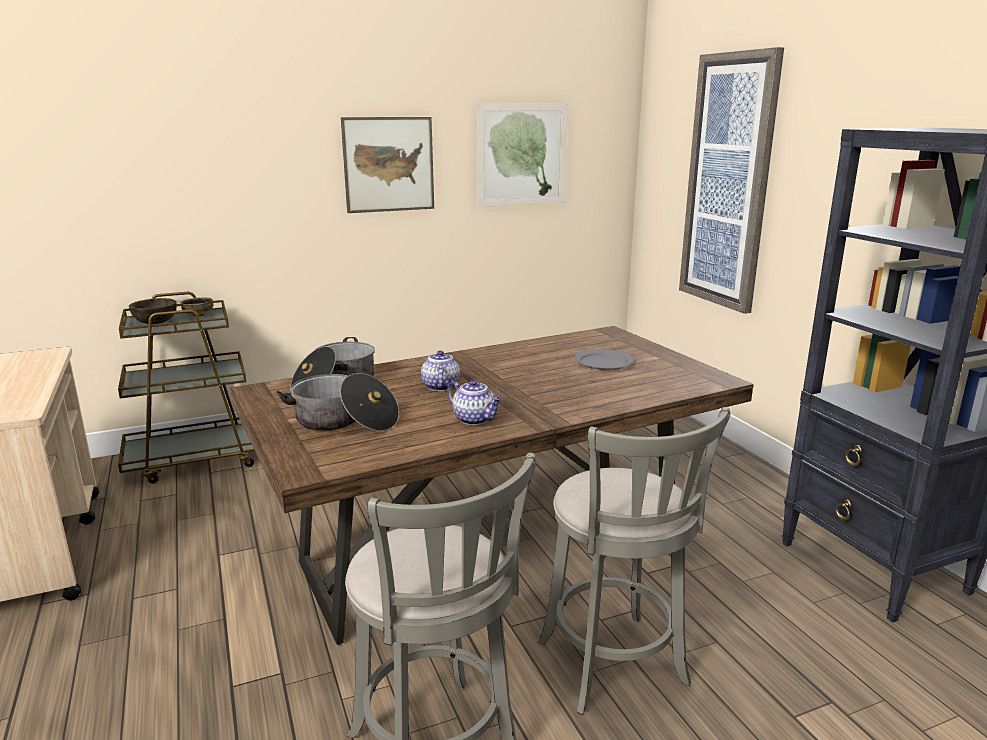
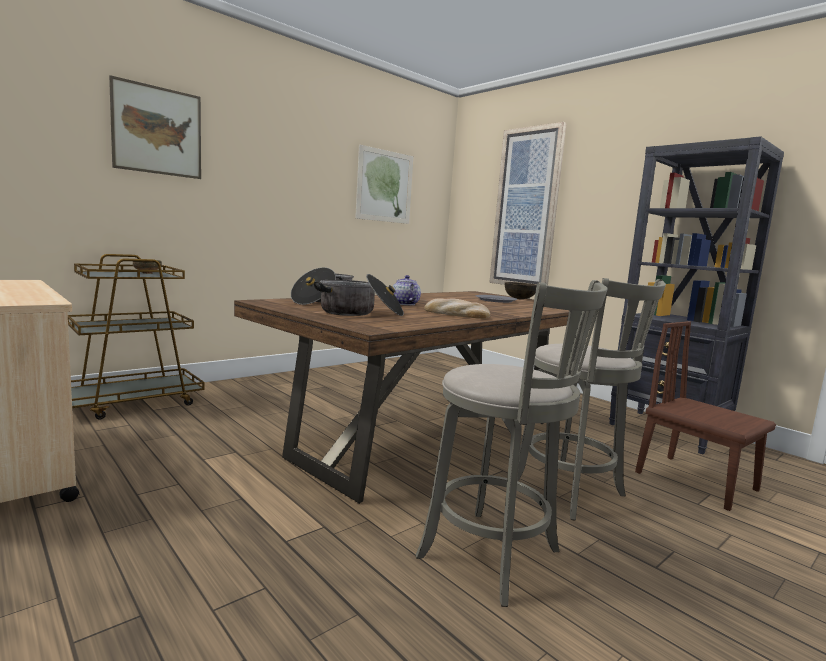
camera: 20 degrees left, 10 degrees down
brown bowl [129,298,176,324] -> brown bowl moved to [505,282,537,299]
picture [341,117,434,213] -> picture moved to [109,75,201,179]
teapot [447,380,502,425] -> bread [424,298,490,319]
none -> brown chair [635,321,776,511]

